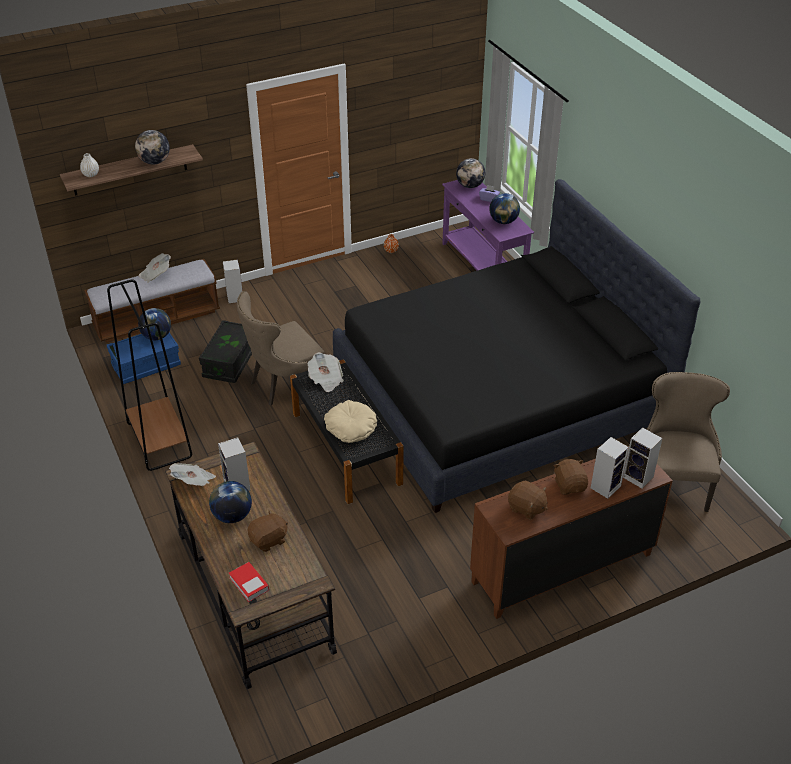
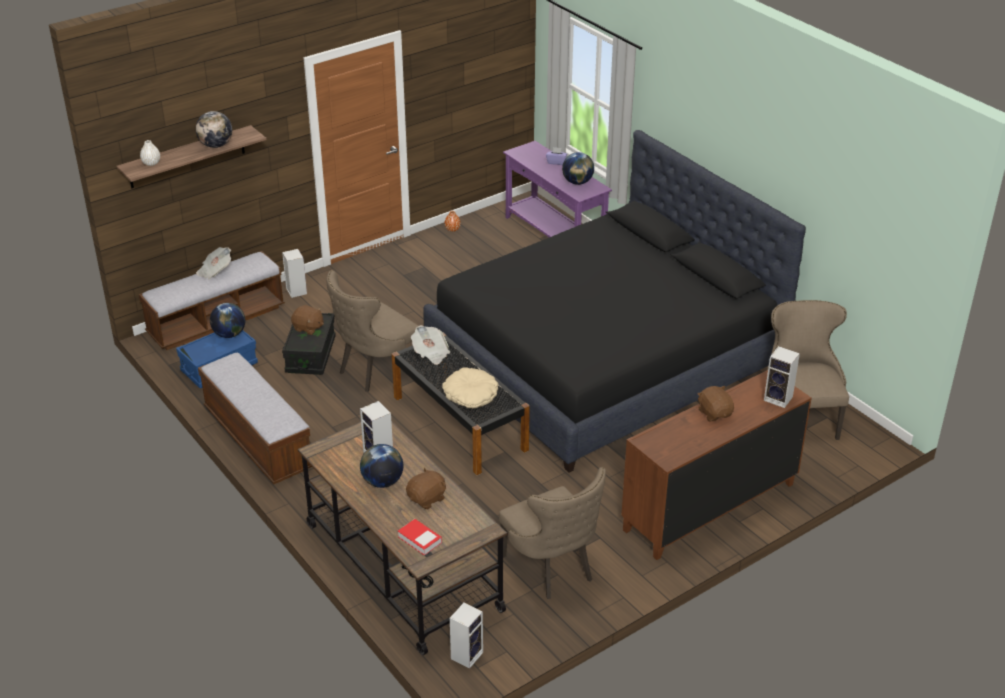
camera: 10 degrees left, 5 degrees down
clothes rack [107,280,192,471] -> bench [198,353,312,484]
newspaper [169,463,216,486] -> none
globe [456,158,485,188] -> none
brown plush toy [508,480,548,520] -> brown plush toy moved to [291,305,324,335]
speaker [591,437,629,499] -> speaker moved to [450,603,483,669]
none -> beige chair [499,467,606,599]

